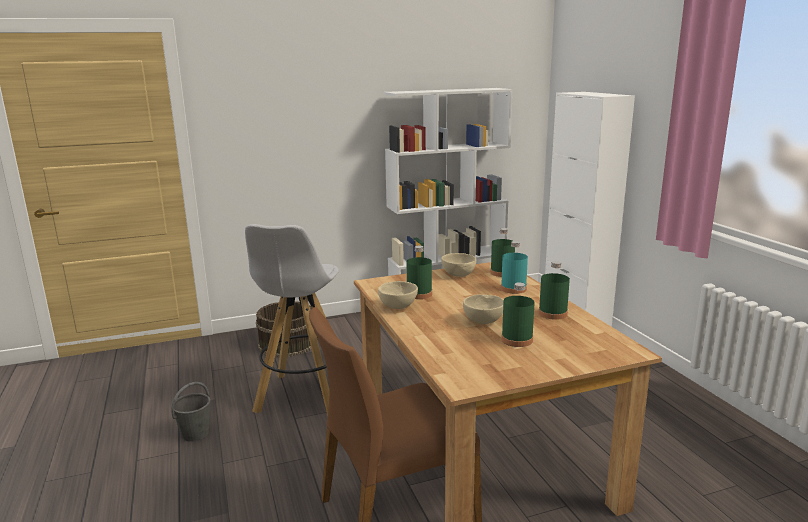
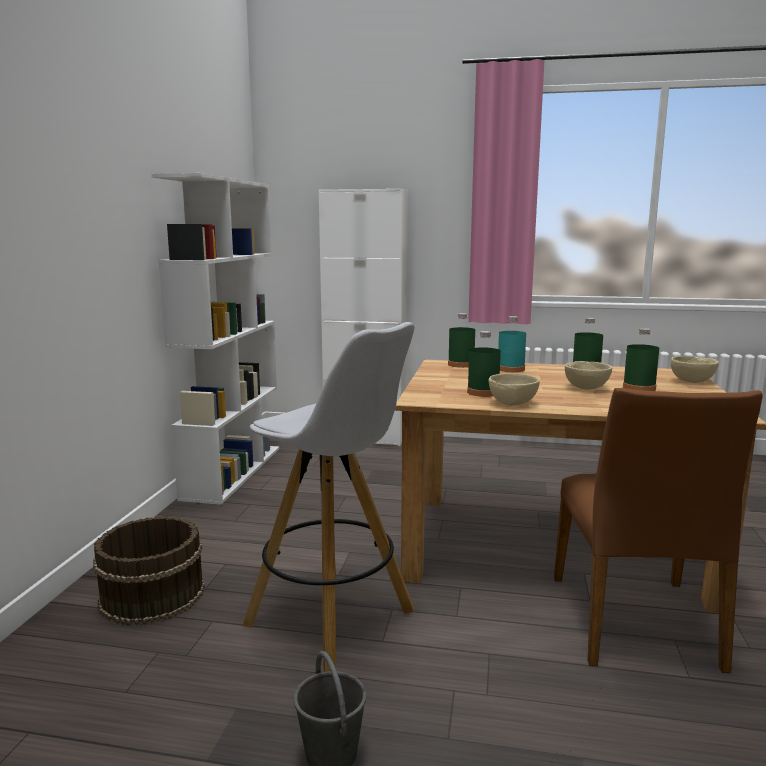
camera: 60 degrees left, 5 degrees down
beige bowl [441,253,476,277] -> beige bowl moved to [671,356,719,383]

